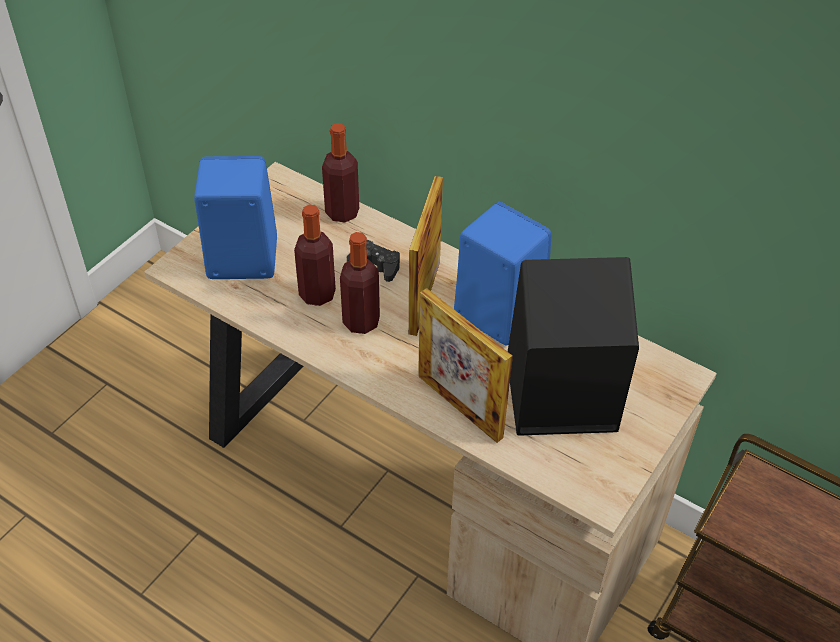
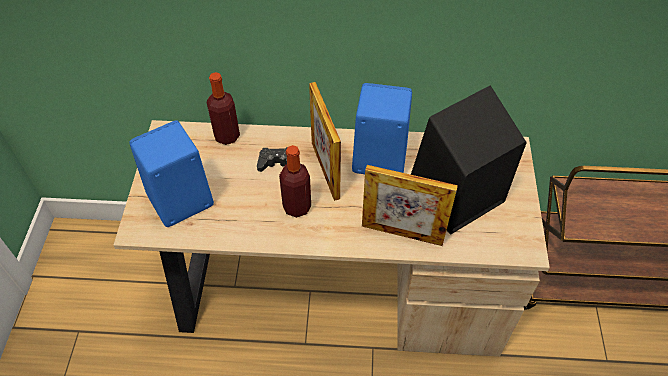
camera: 30 degrees left, 5 degrees up
bottle [294,205,336,306] -> none

